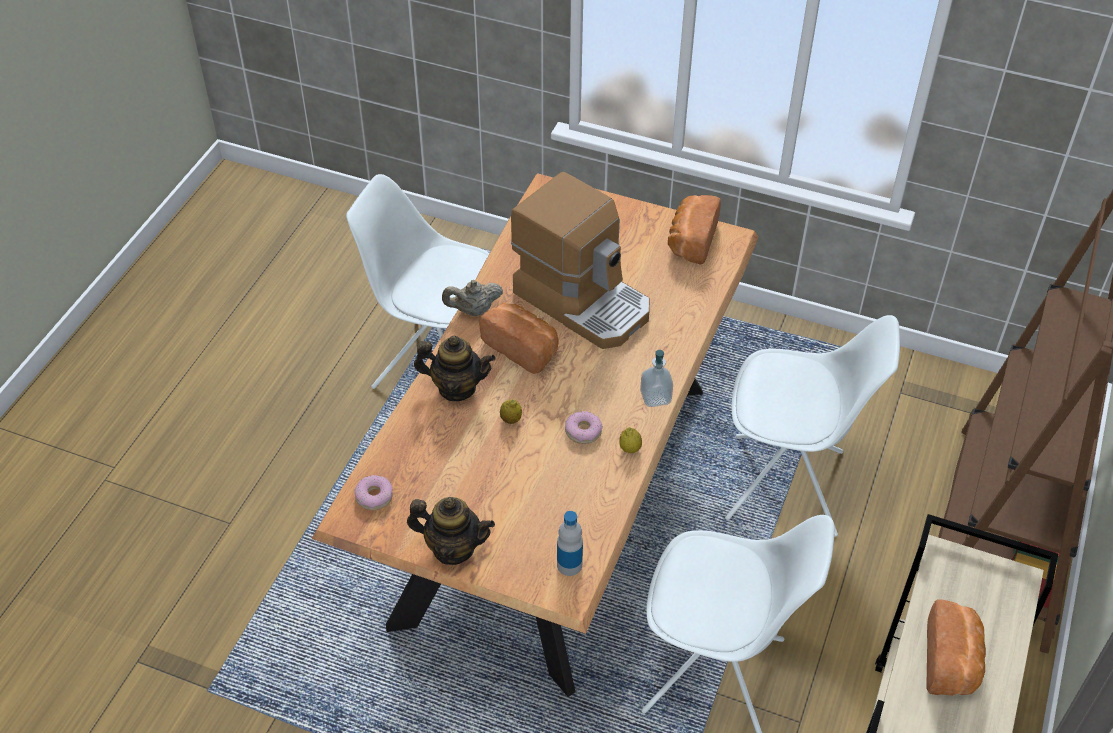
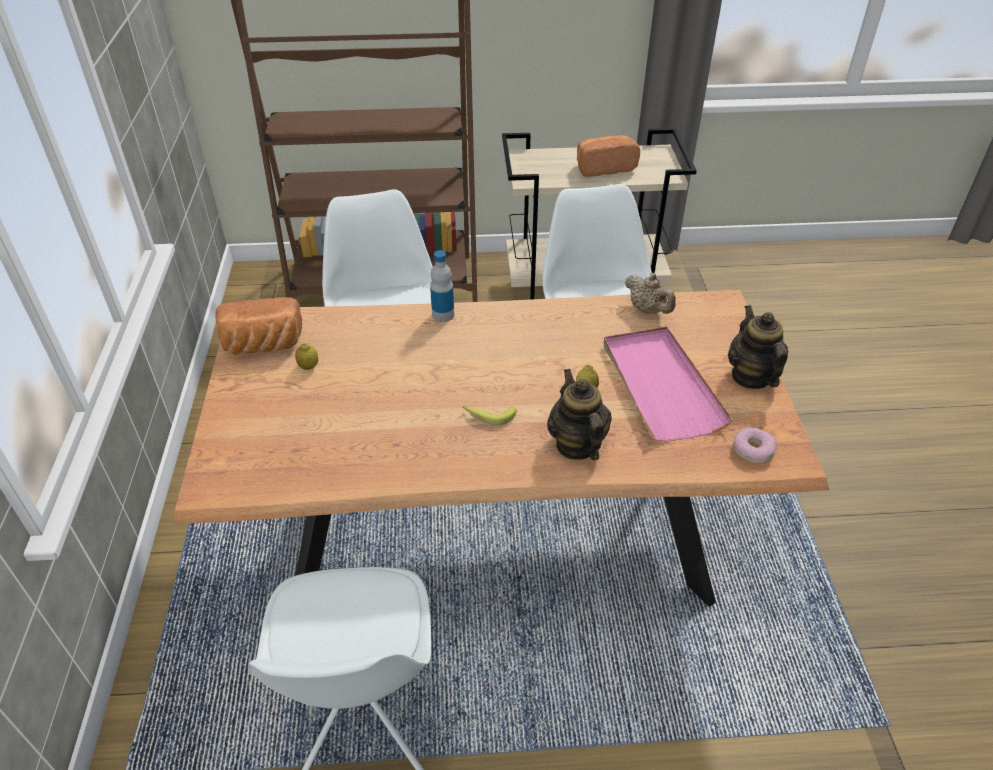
camera: 115 degrees left, 5 degrees down
beige teapot [442,280,503,316] -> beige teapot moved to [625,273,676,314]
bread [479,302,559,374] -> banana [462,405,516,425]
coffee machine [511,172,650,349] -> none
bottle [557,511,583,576] -> bottle moved to [430,250,454,322]
donut [565,411,603,444] -> none
lemon [619,427,642,453] -> lemon moved to [295,343,318,370]
soap dispenser [640,350,673,407] -> none
none -> pink tray [603,327,733,442]

